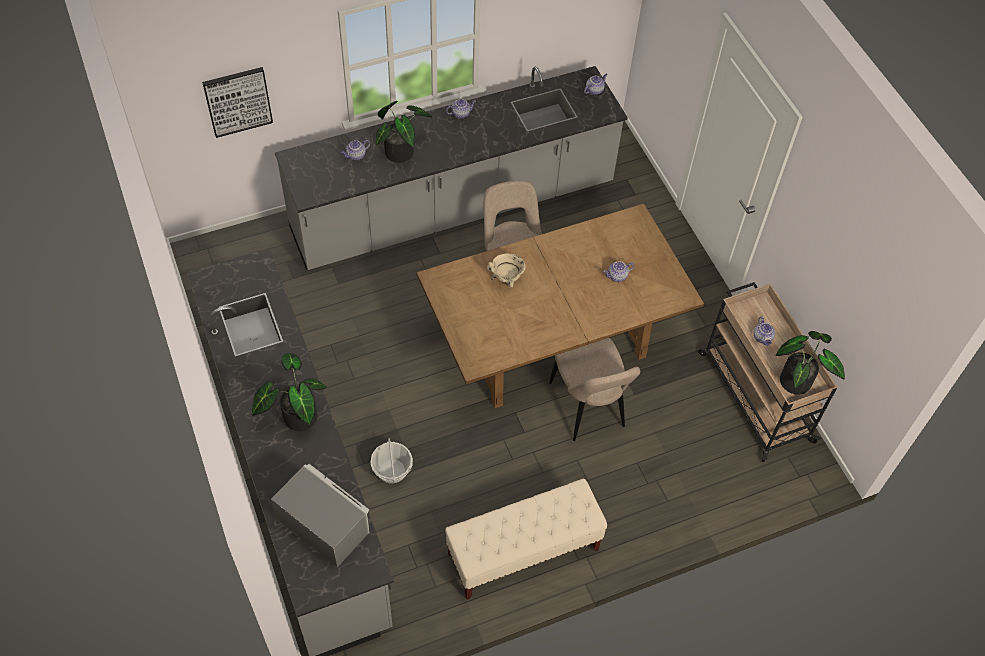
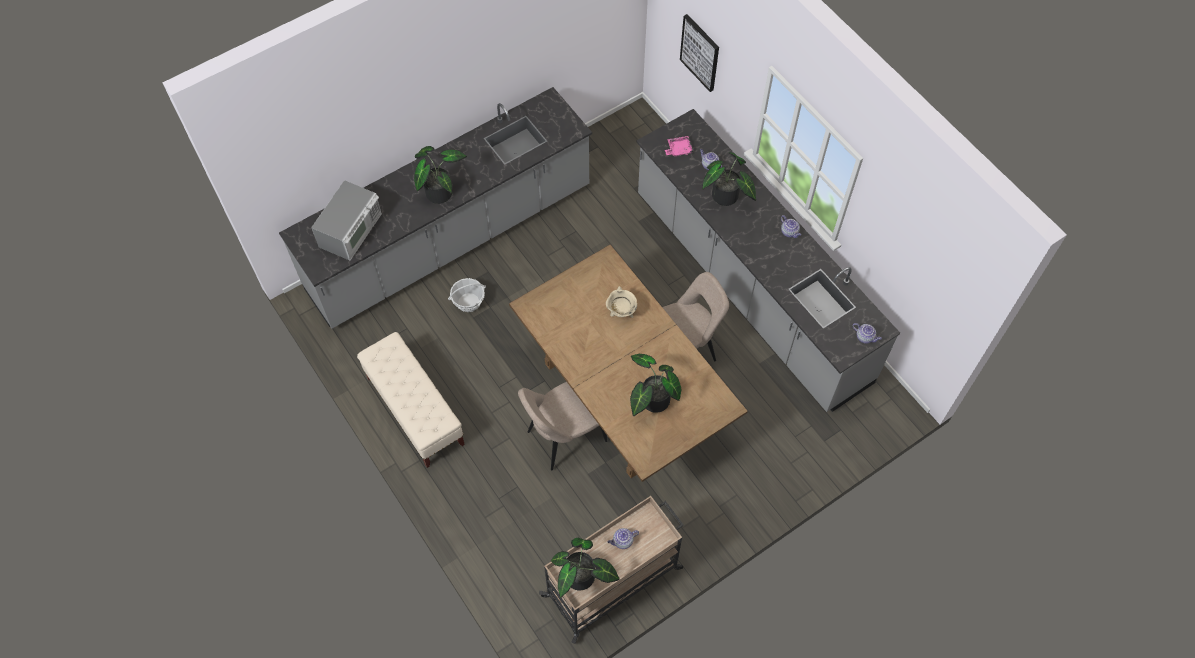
camera: 80 degrees right, 5 degrees up
teapot [603,261,634,282] -> potted plant [630,354,682,416]
none -> pink tray [665,136,694,156]

